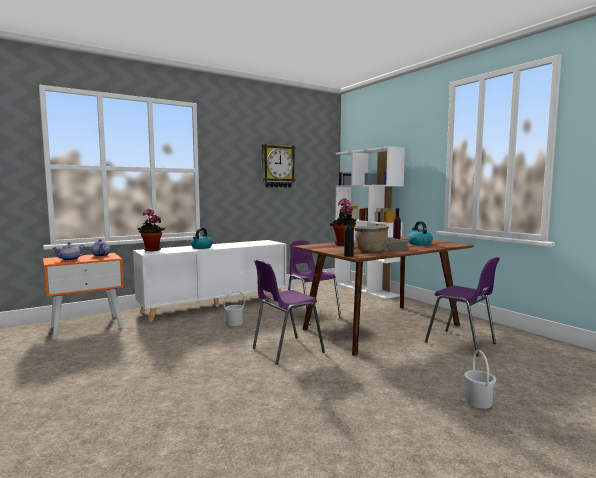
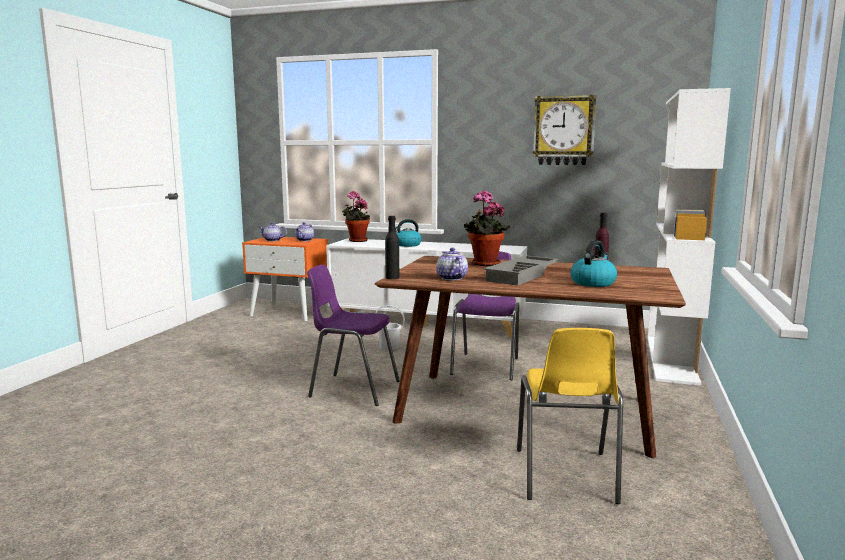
camera: 50 degrees right, 5 degrees up
brown cooking pot [354,225,389,252] -> teapot [436,248,468,281]
purple chair [425,257,500,357] -> yellow chair [517,328,623,504]
white bucket [464,350,496,409] -> none

